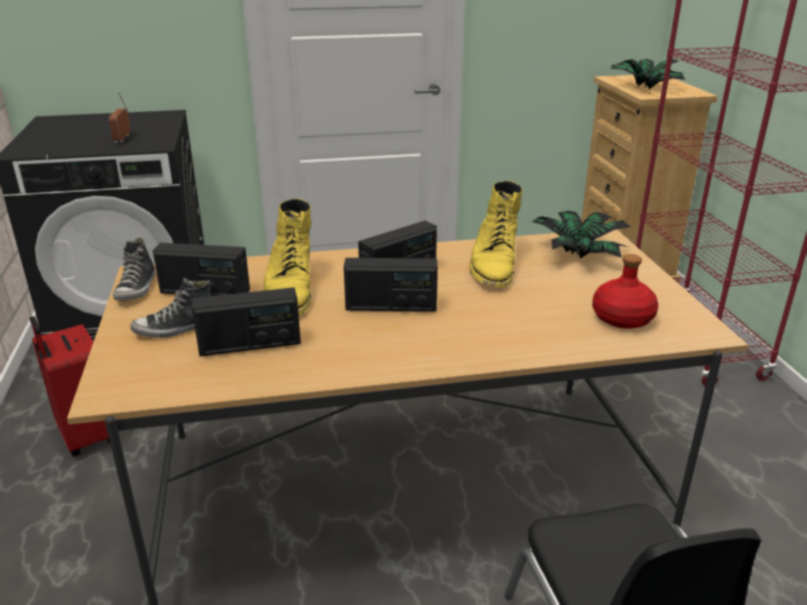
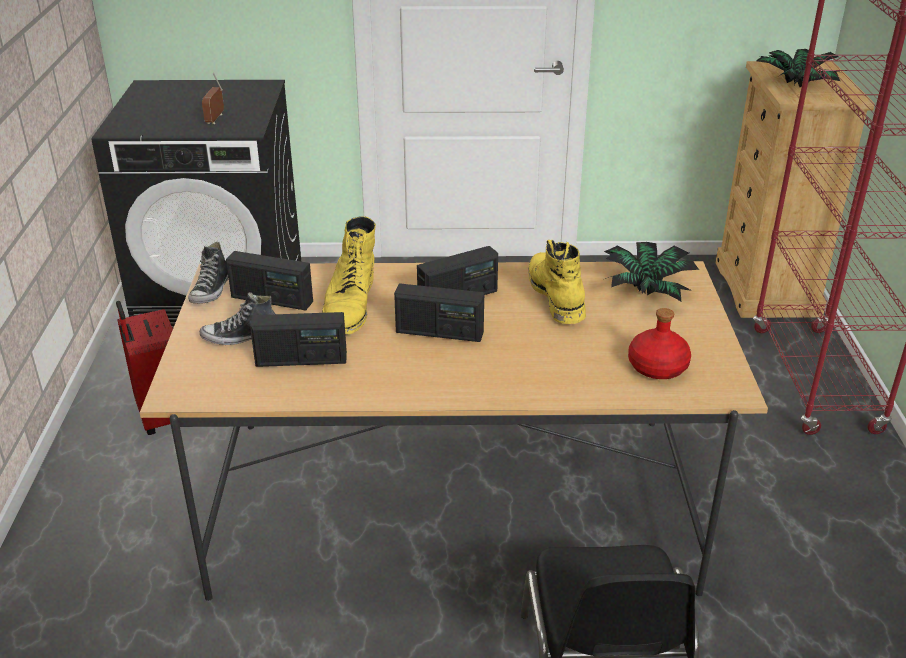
camera: 10 degrees right, 5 degrees up
yellow boot [469,181,523,288] -> yellow boot turned 150 degrees clockwise [528,240,586,324]

